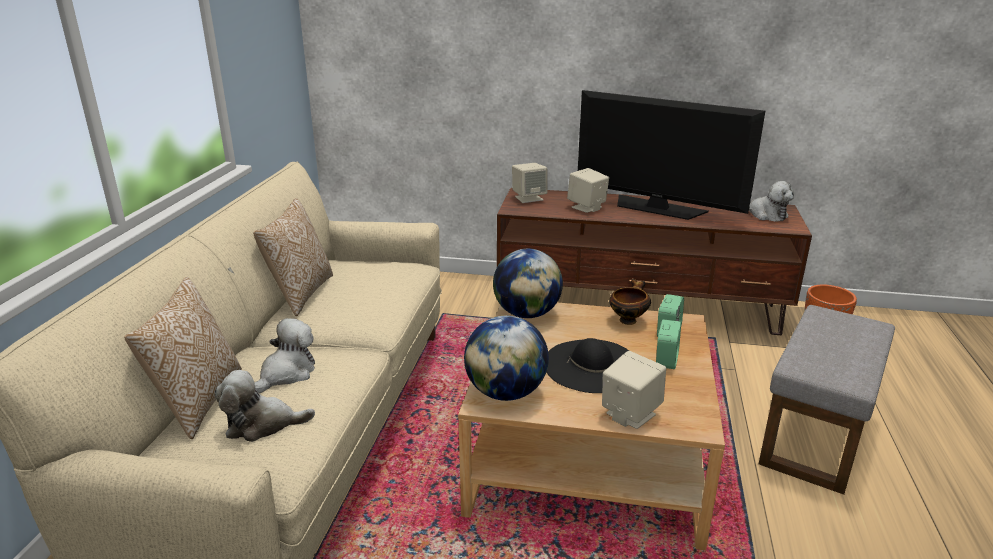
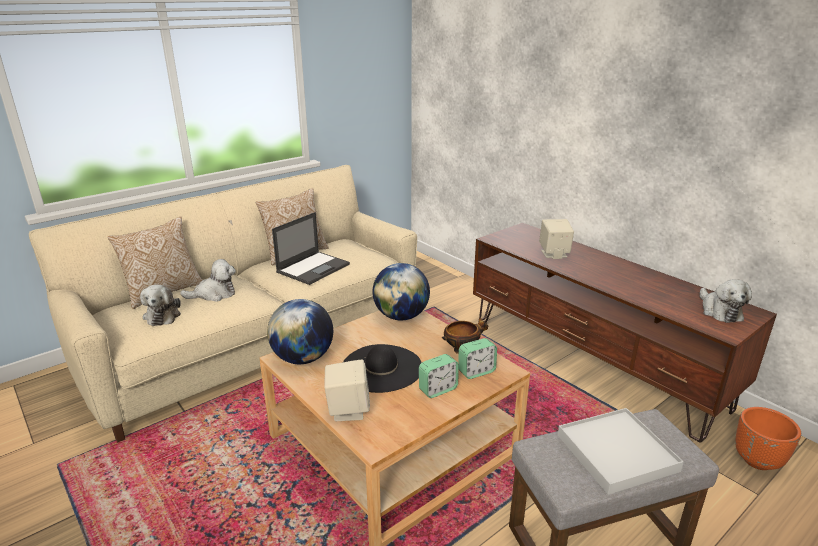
camera: 40 degrees right, 0 degrees up
plush toy [215,370,315,442] -> plush toy turned 135 degrees counterclockwise [140,285,181,326]
beige speaker [512,163,547,203] -> none
television [578,90,765,220] -> none
none -> laptop [272,212,350,285]
none -> white tray [558,408,684,495]

